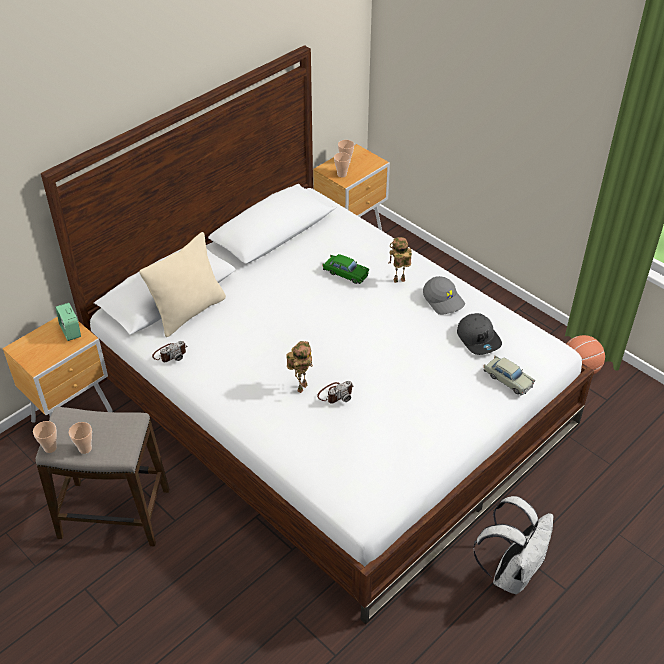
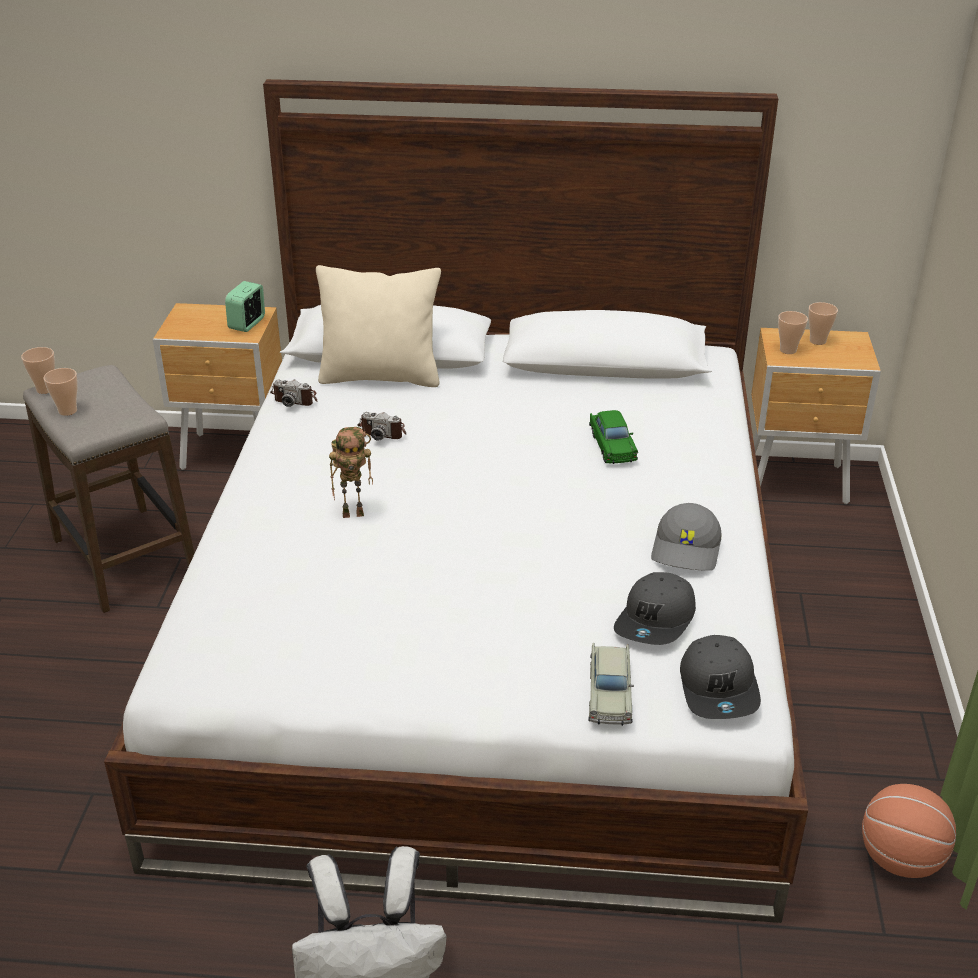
camera: 50 degrees right, 10 degrees down
camera [317,381,354,404] -> camera moved to [357,412,407,441]
toy robot [388,237,412,283] -> none
none -> grey cap [680,635,761,719]

